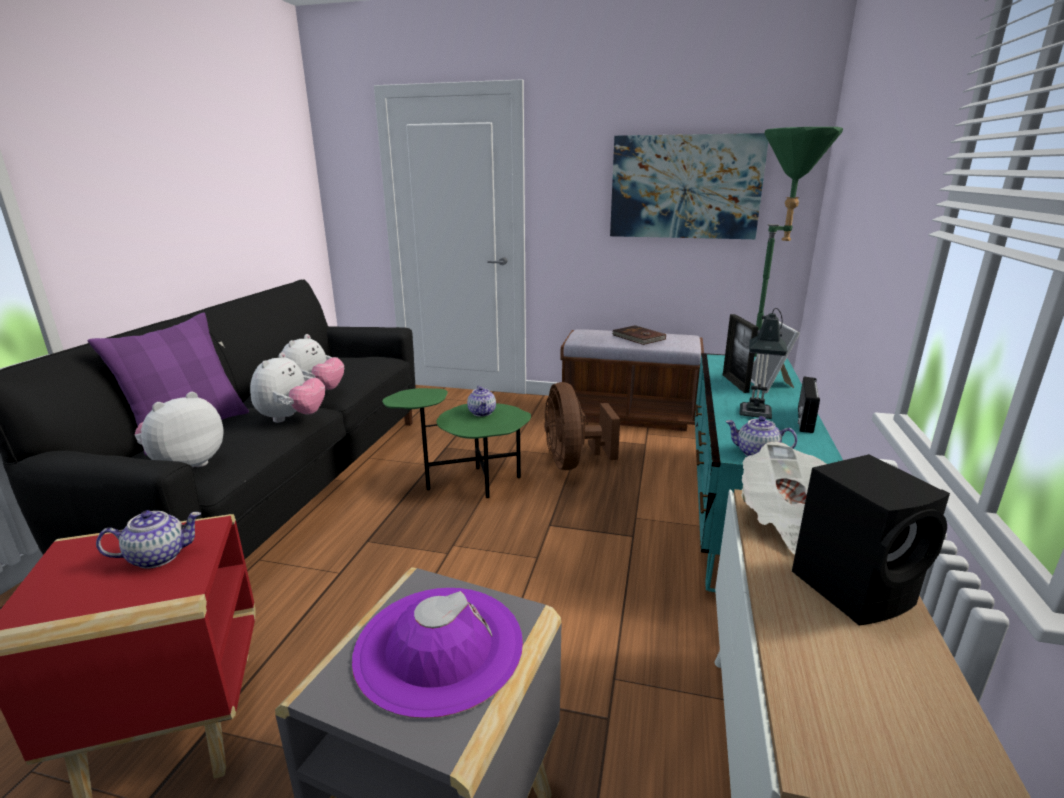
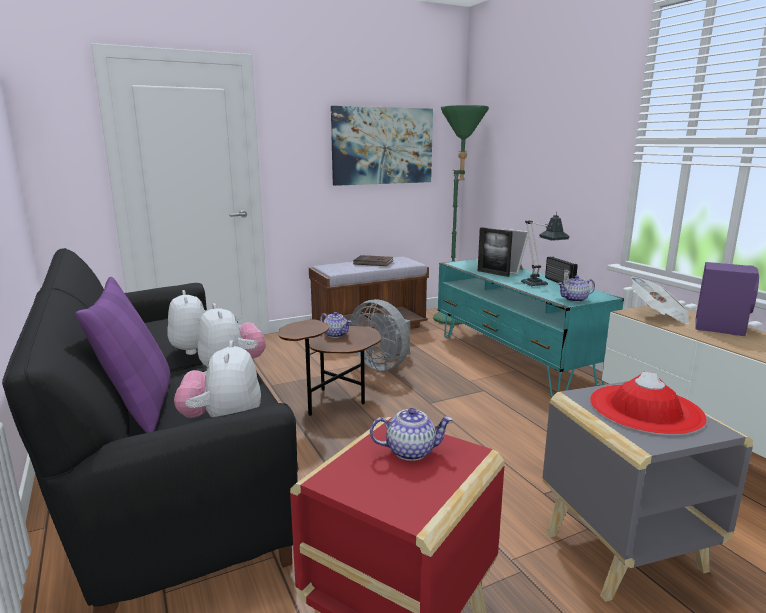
camera: 40 degrees left, 5 degrees down
teapot [96,510,201,569] -> teapot turned 60 degrees clockwise [370,408,453,461]
purple hat [352,588,523,719] -> red hat [590,372,707,435]
green side table [382,388,531,498] -> brown side table [279,319,381,416]
brown fan [544,382,620,470] -> grey fan [349,299,410,370]
black speaker [792,454,950,625] -> purple speaker [695,262,759,336]

